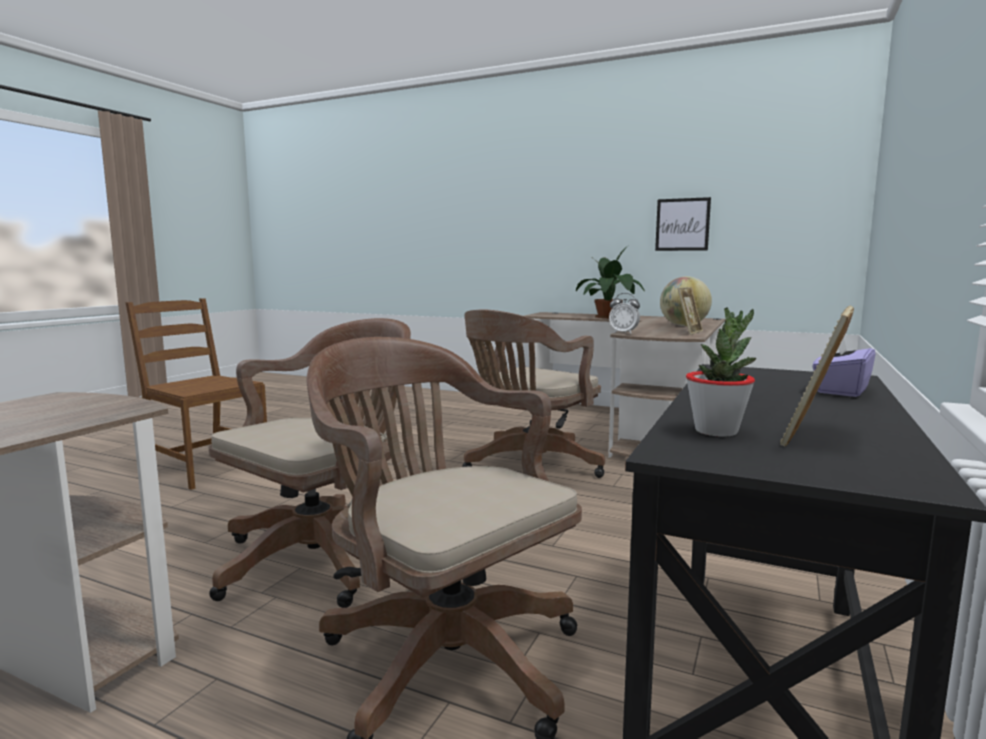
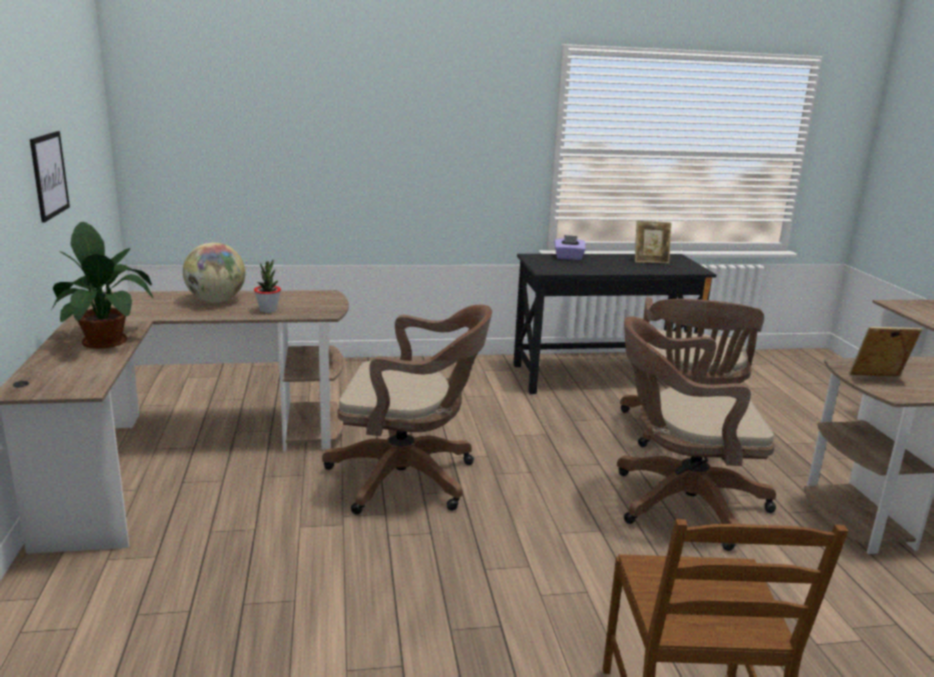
camera: 125 degrees left, 10 degrees up
alarm clock [609,293,640,334] -> none
picture frame [678,287,703,335] -> picture frame moved to [849,327,922,377]
potted plant [686,307,756,437] -> potted plant moved to [254,259,281,313]

